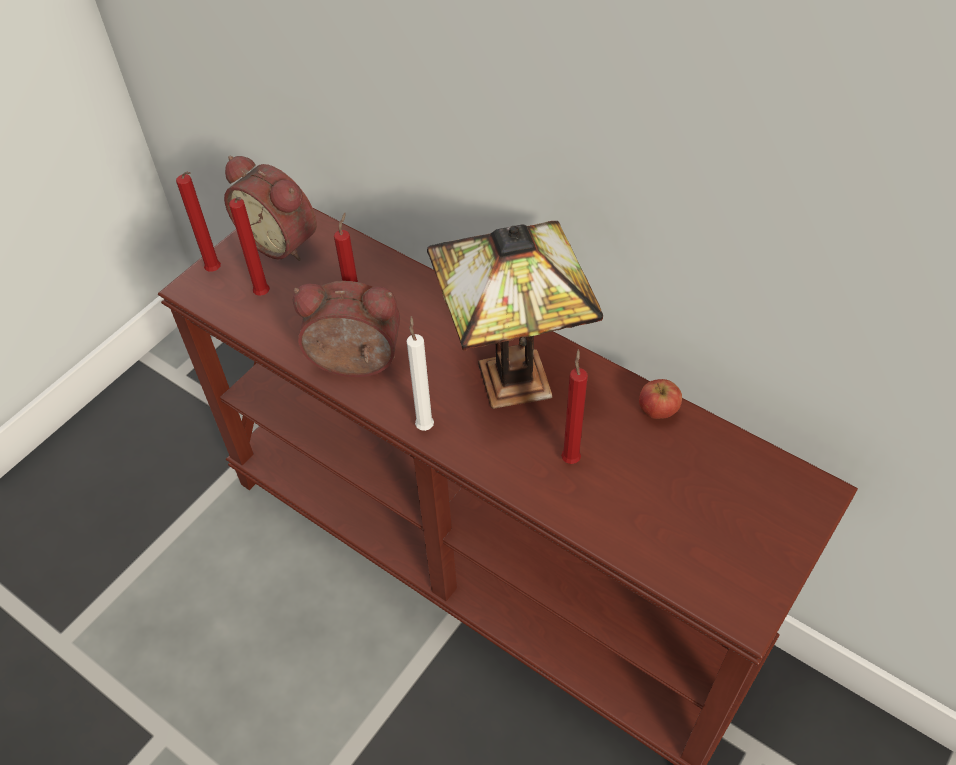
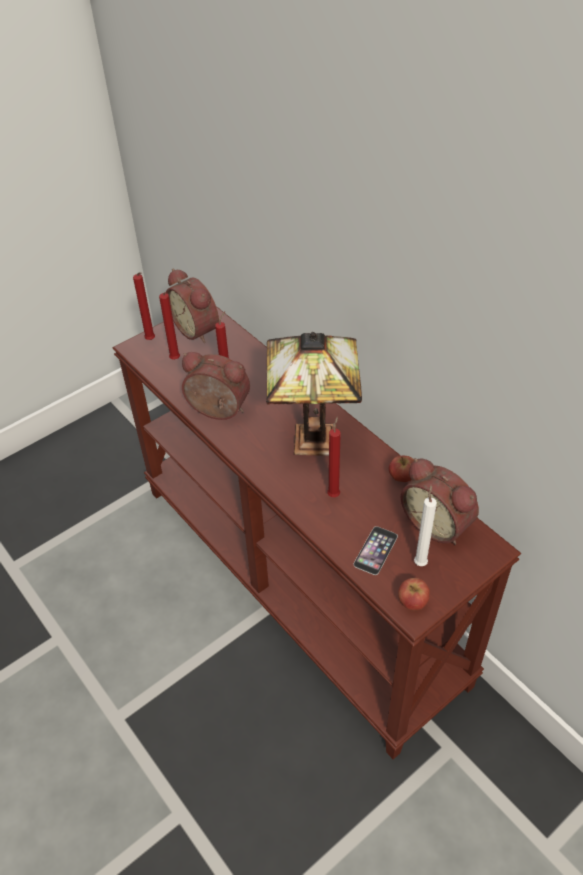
camera: 15 degrees right, 5 degrees down
white candle [407,316,434,431] -> white candle moved to [414,484,437,566]
none -> phone [354,526,398,575]
none -> apple [398,578,430,610]
none -> alarm clock [401,458,479,545]

